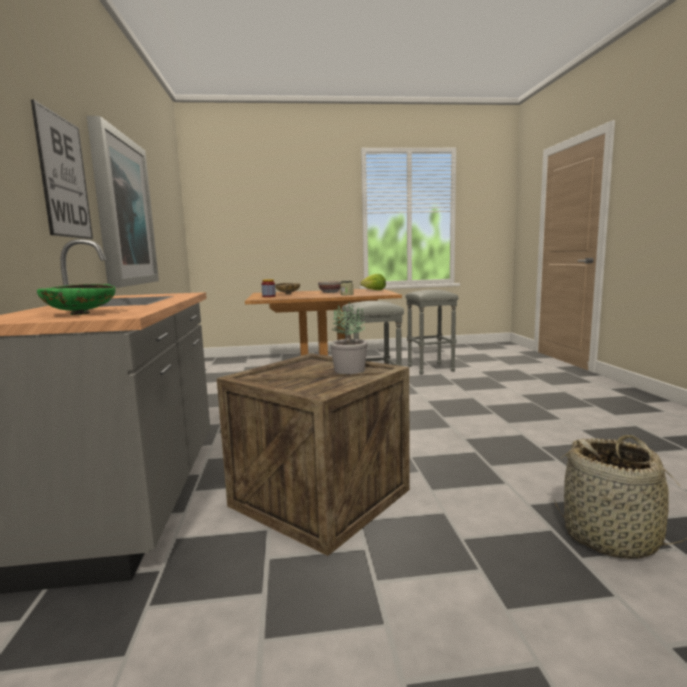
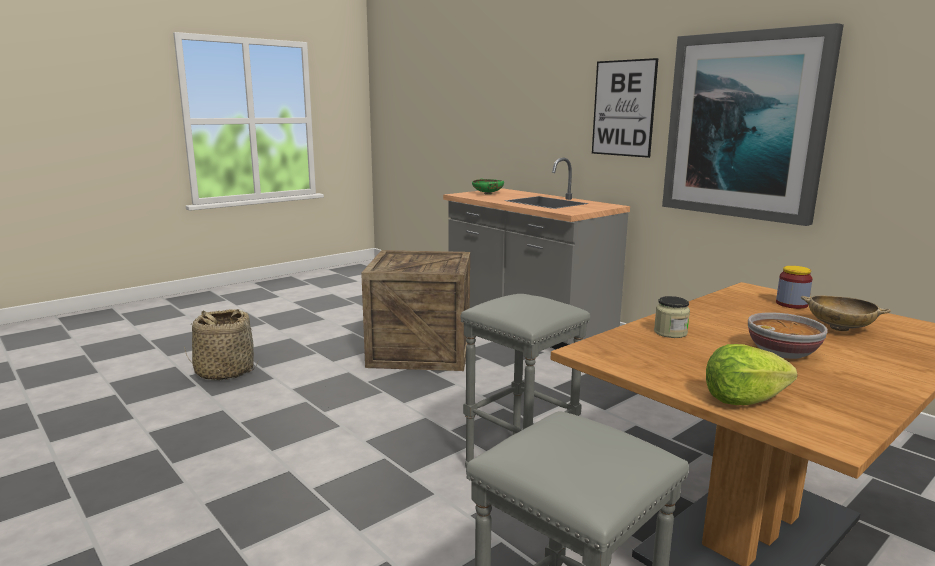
camera: 145 degrees right, 5 degrees up
potted plant [330,302,368,374] -> none

